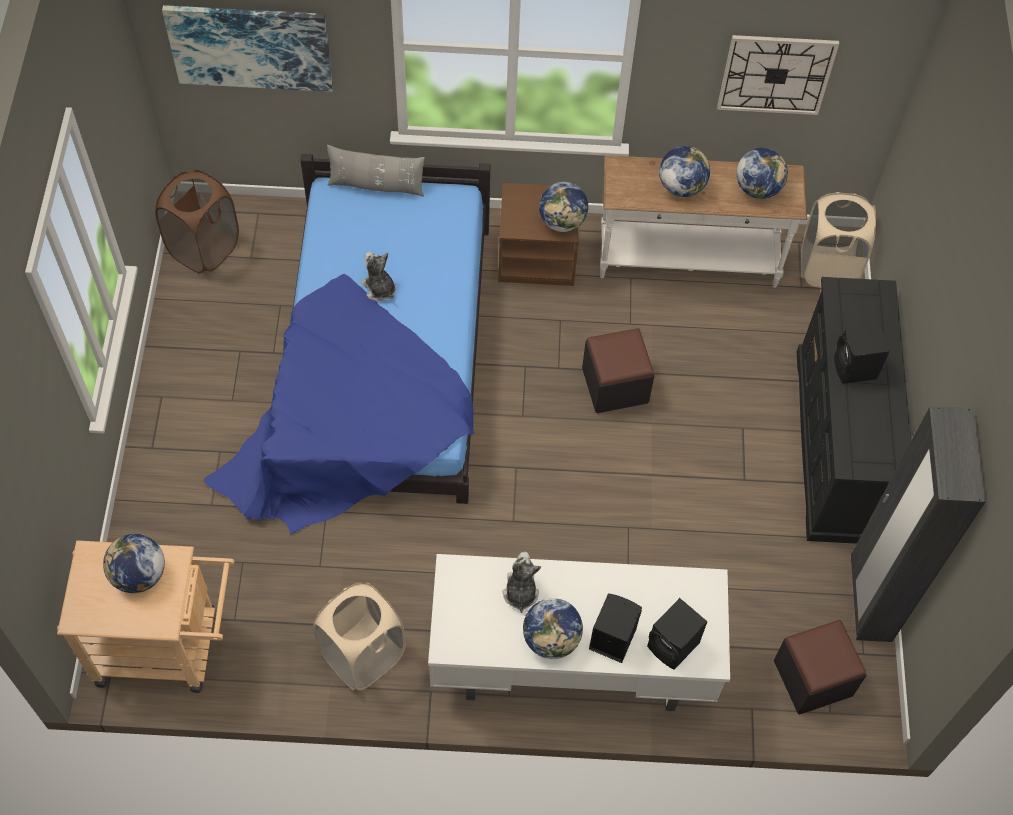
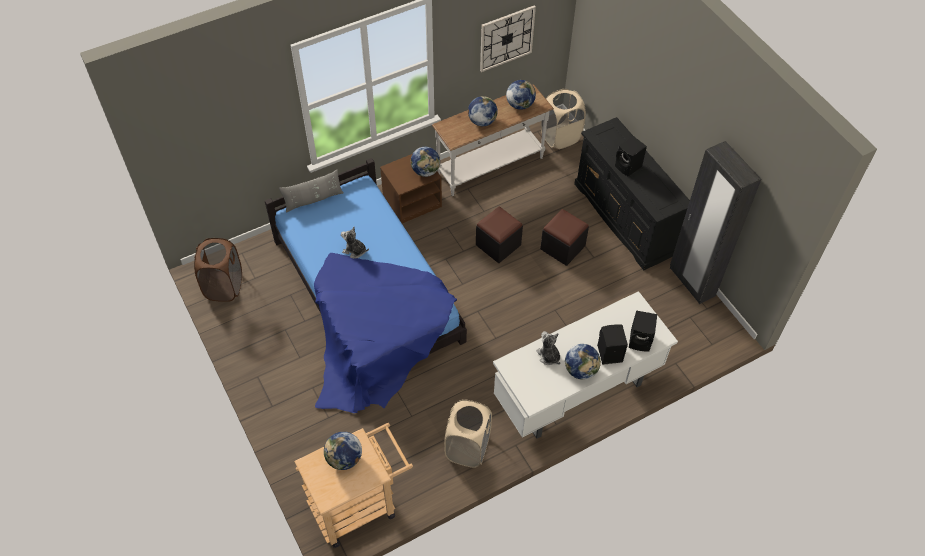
camera: 30 degrees left, 5 degrees down
picture [162,5,333,92] -> none
black ottoman [774,620,866,715] -> black ottoman moved to [540,209,589,266]

